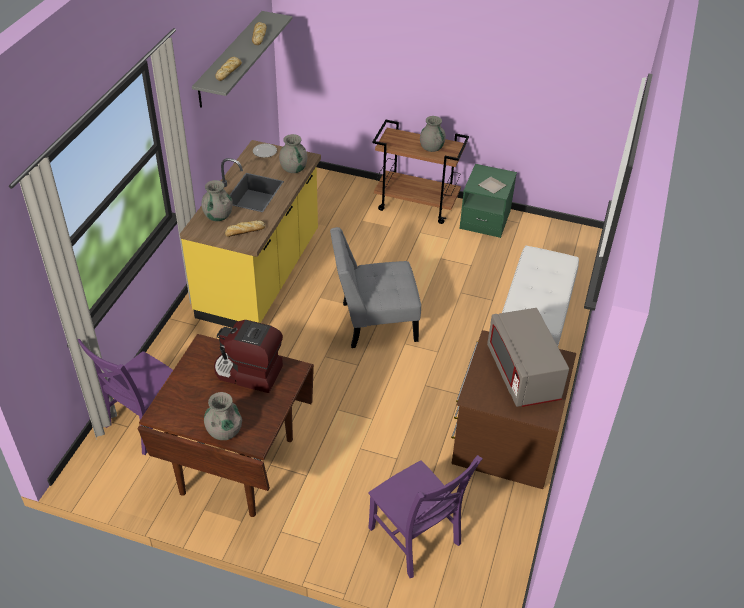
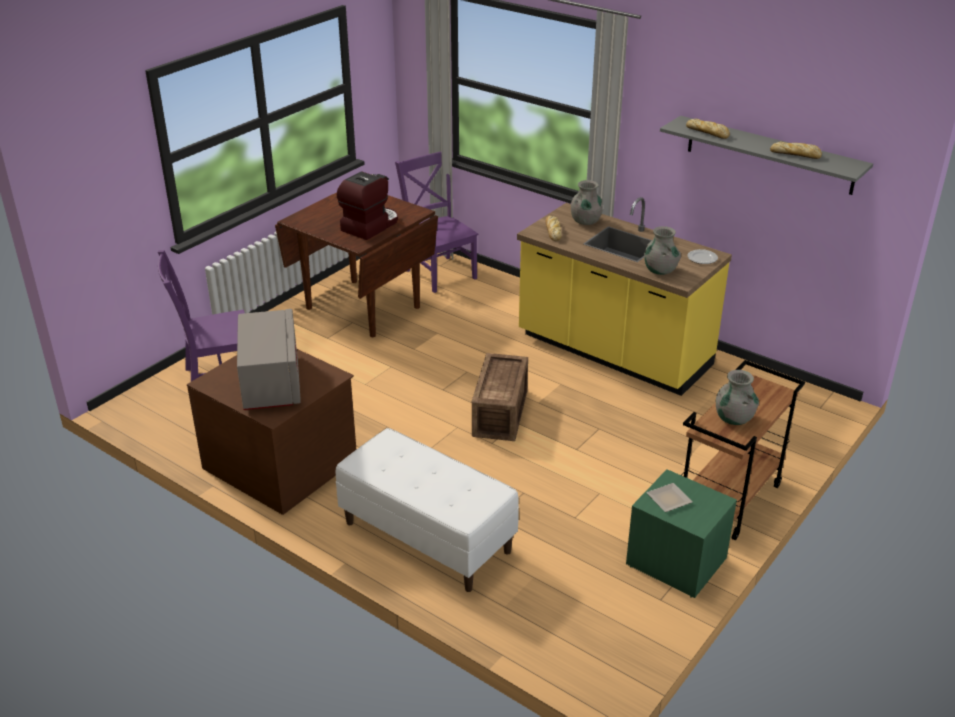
camera: 110 degrees right, 10 degrees down
grey vase [204,392,242,440] -> none
grey chair [330,227,421,348] -> crate [472,353,528,441]
grey microwave [487,308,569,407] -> grey microwave turned 75 degrees clockwise [237,309,301,410]

